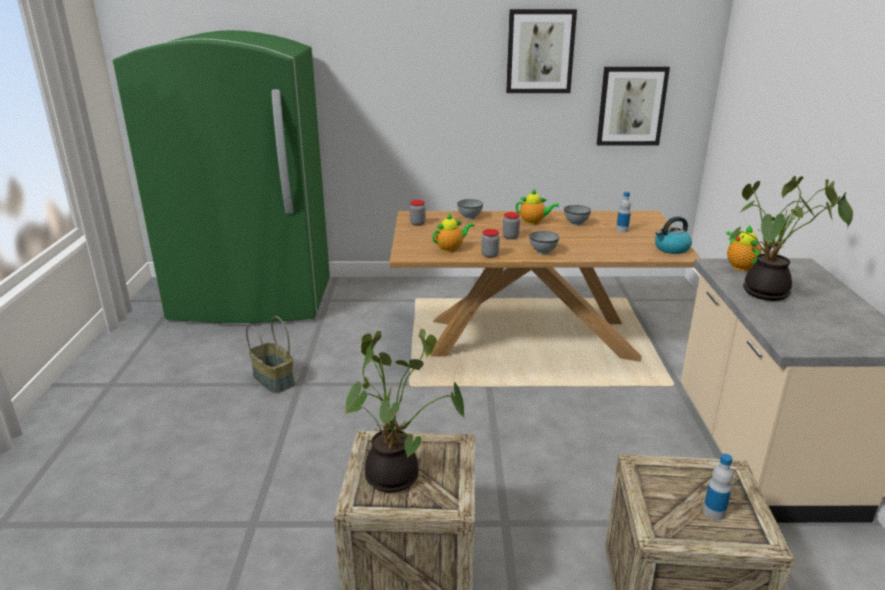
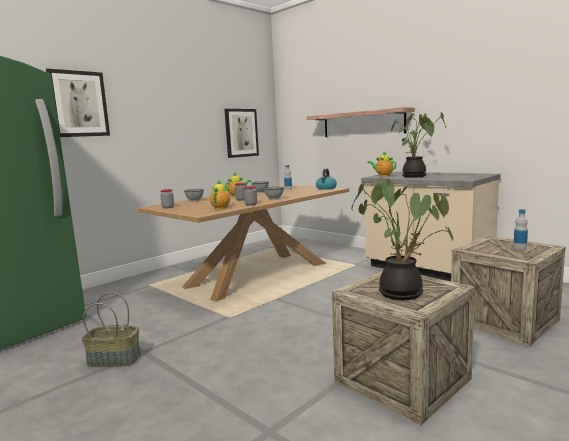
camera: 45 degrees left, 15 degrees down
picture [506,9,577,93] -> picture moved to [46,69,110,137]
none -> shelf [307,107,415,137]

